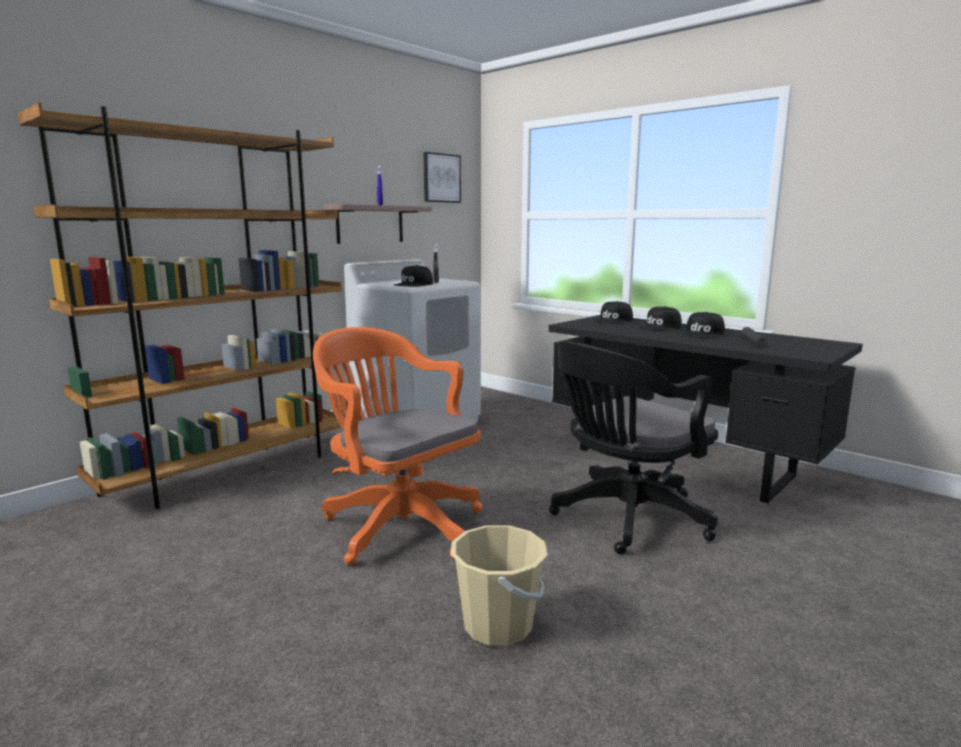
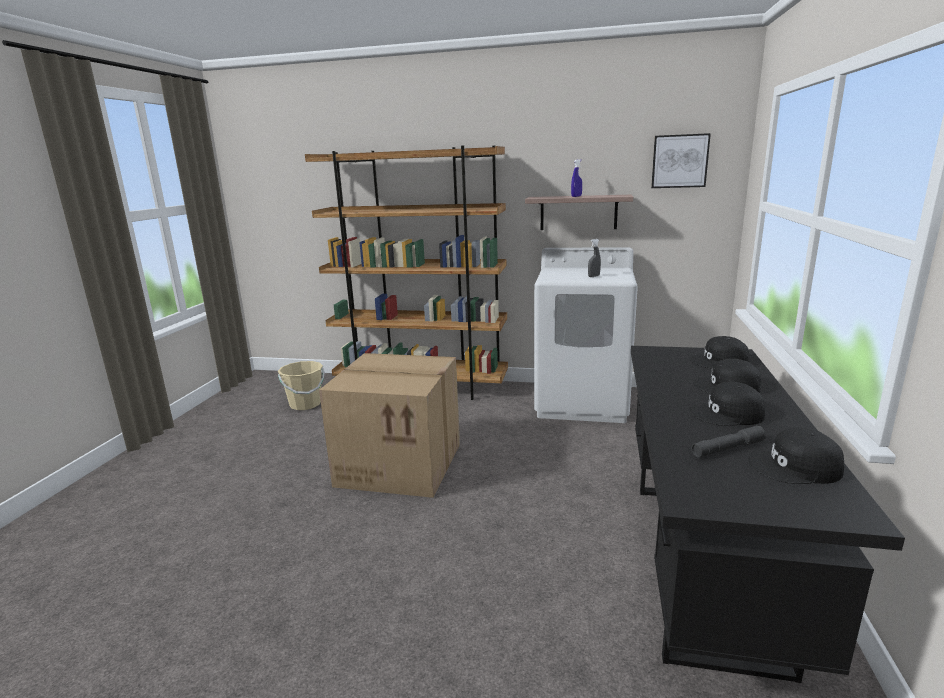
camera: 60 degrees right, 5 degrees up
orange office chair [313,327,483,565] -> cardboard box [319,353,460,498]
black cap [394,265,433,287] -> black cap moved to [749,427,844,484]
beige bucket [451,525,547,646] -> beige bucket moved to [278,361,325,410]
black office chair [549,342,718,555] -> none

